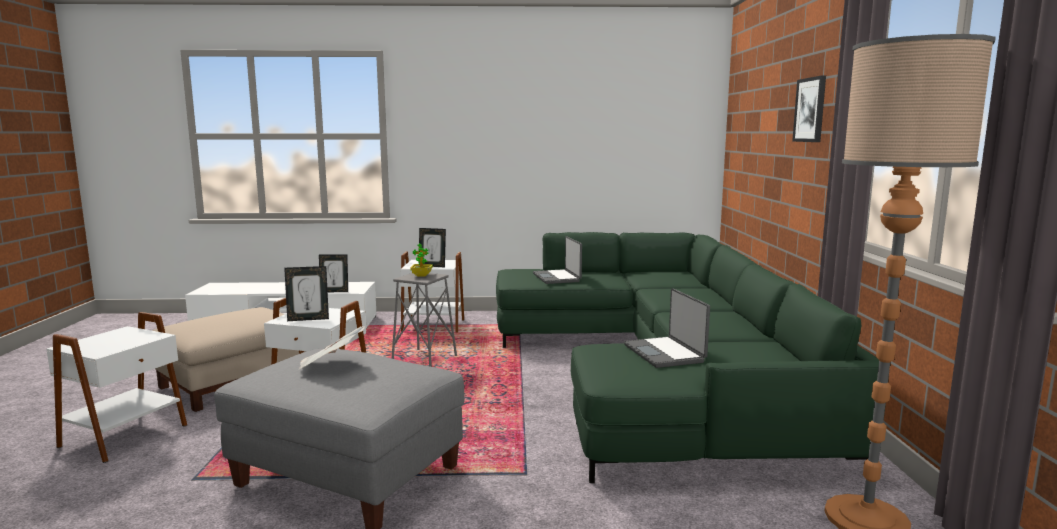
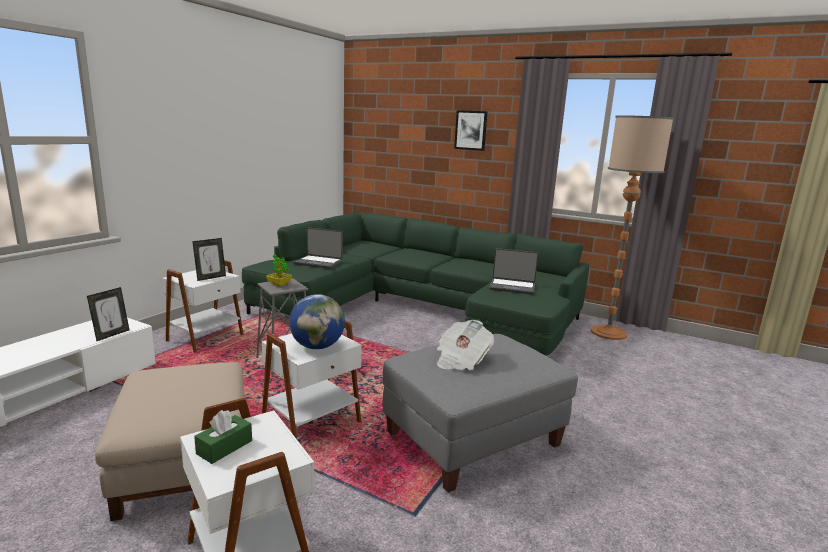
camera: 60 degrees left, 5 degrees up
picture frame [284,266,329,321] -> globe [289,294,345,349]
none -> green tissue box [194,410,252,464]

